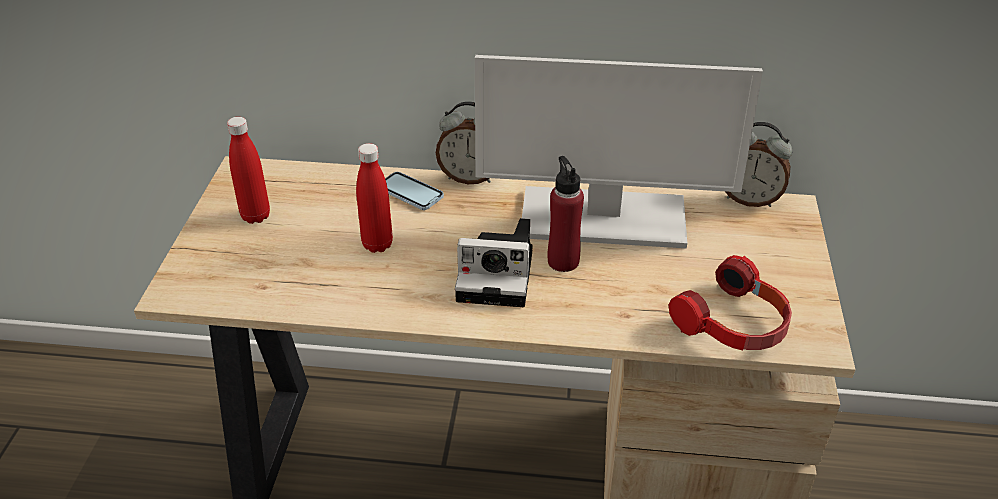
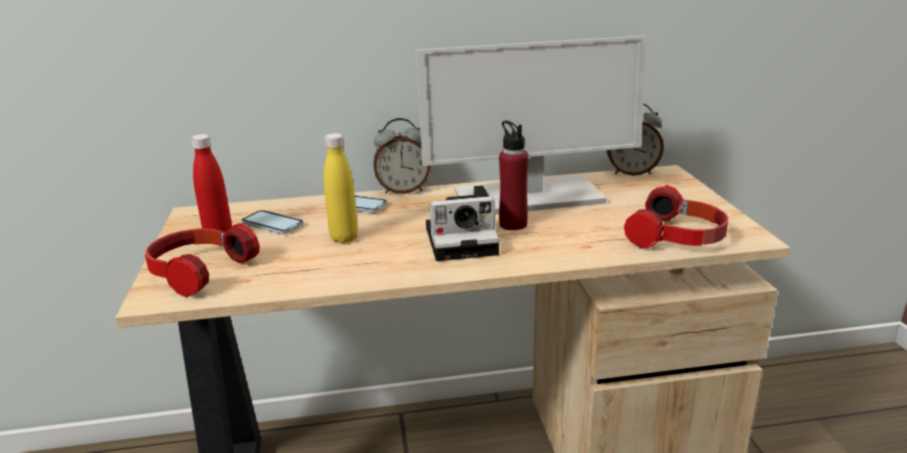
camera: 15 degrees left, 15 degrees down
red bottle [356,143,393,253] -> yellow bottle [324,133,358,244]
none -> headphones [145,223,260,297]
none -> phone [241,210,304,234]

